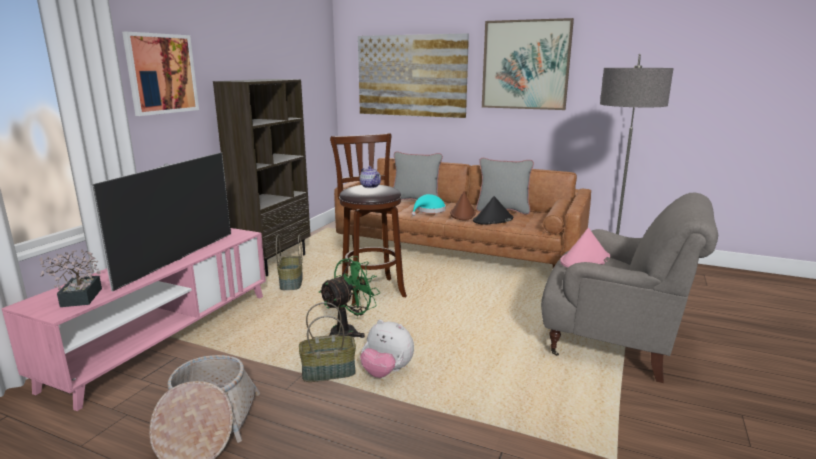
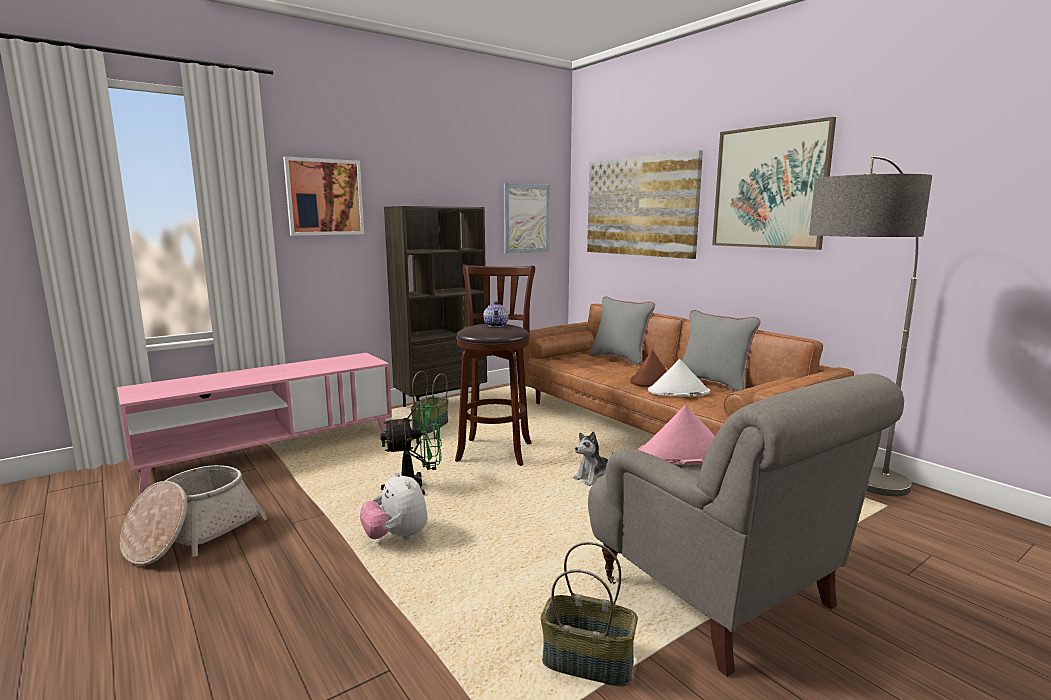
camera: 30 degrees right, 5 degrees down
potted plant [39,249,102,307] -> none
television [91,152,231,291] -> none
basket [299,302,356,382] -> basket moved to [540,542,638,686]
turquoise hat [411,194,446,216] -> none
black hat [473,196,513,225] -> white hat [648,359,710,397]
none -> picture [504,183,550,254]
none -> plush toy [573,431,613,486]

